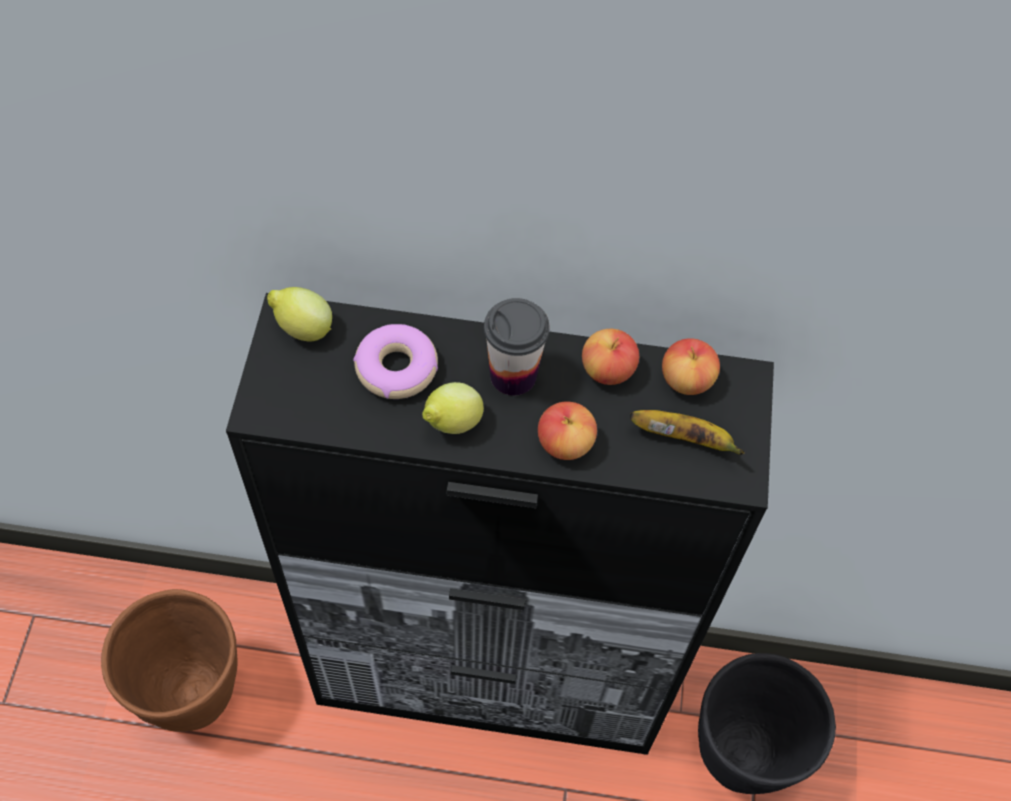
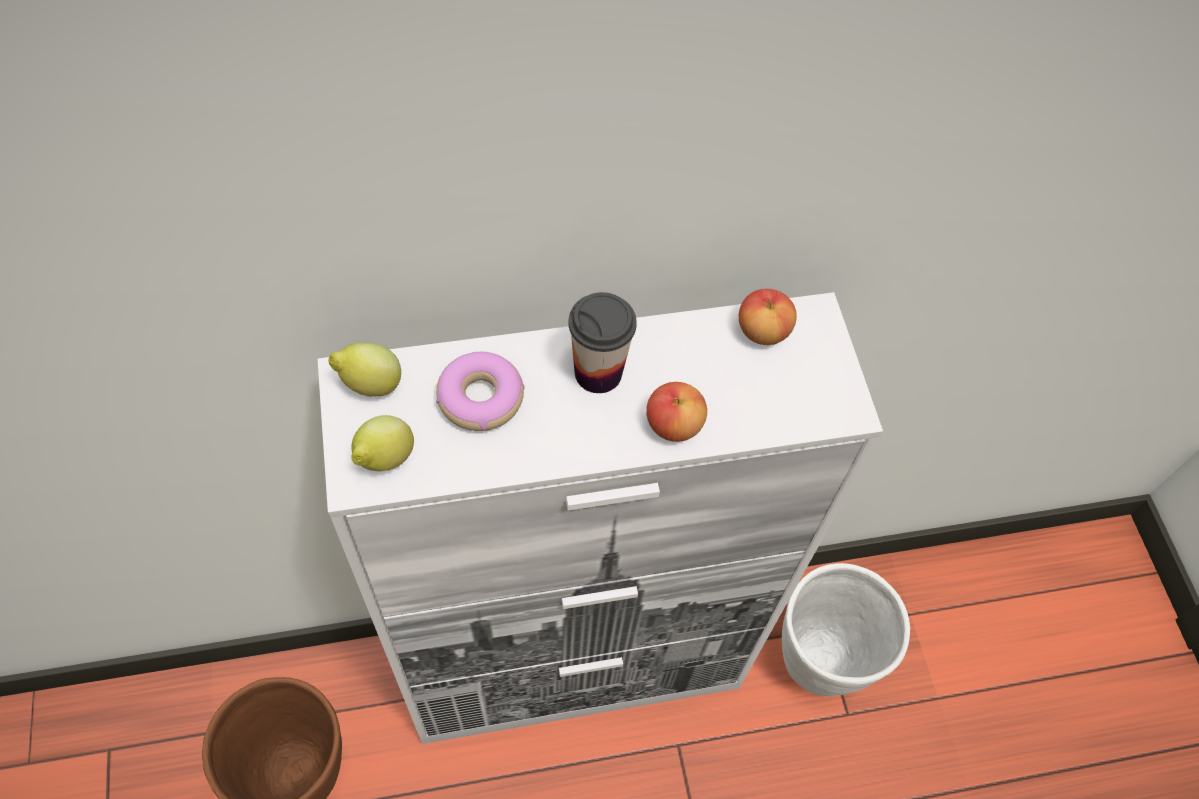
camera: 20 degrees left, 0 degrees up
black cabinet [226,293,774,755] -> white cabinet [317,292,883,744]
lemon [422,382,484,434] -> lemon moved to [351,415,414,471]
apple [582,329,639,385] -> none
banana [630,410,745,455] -> none
black planter [698,653,836,794] -> white planter [782,563,910,696]

